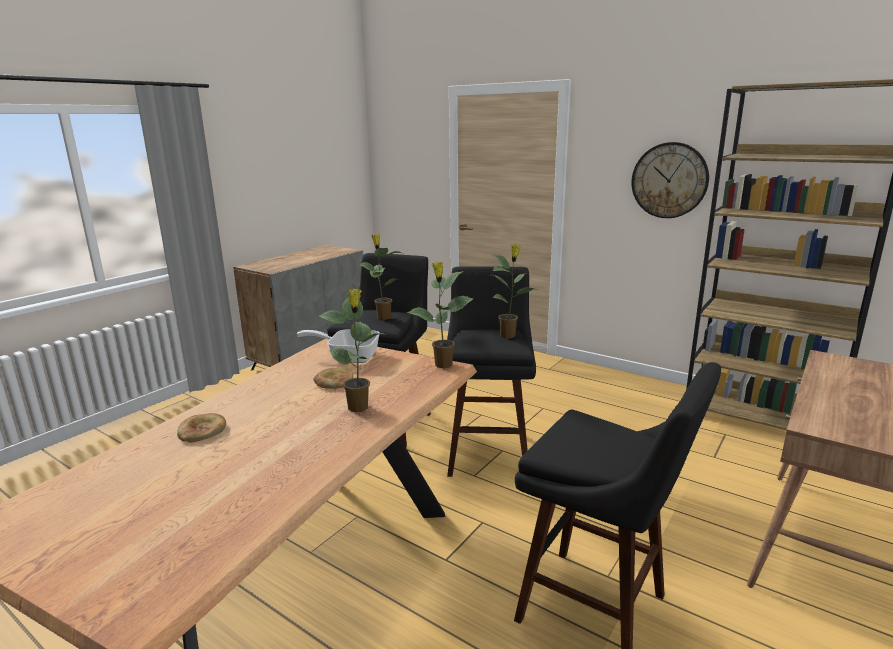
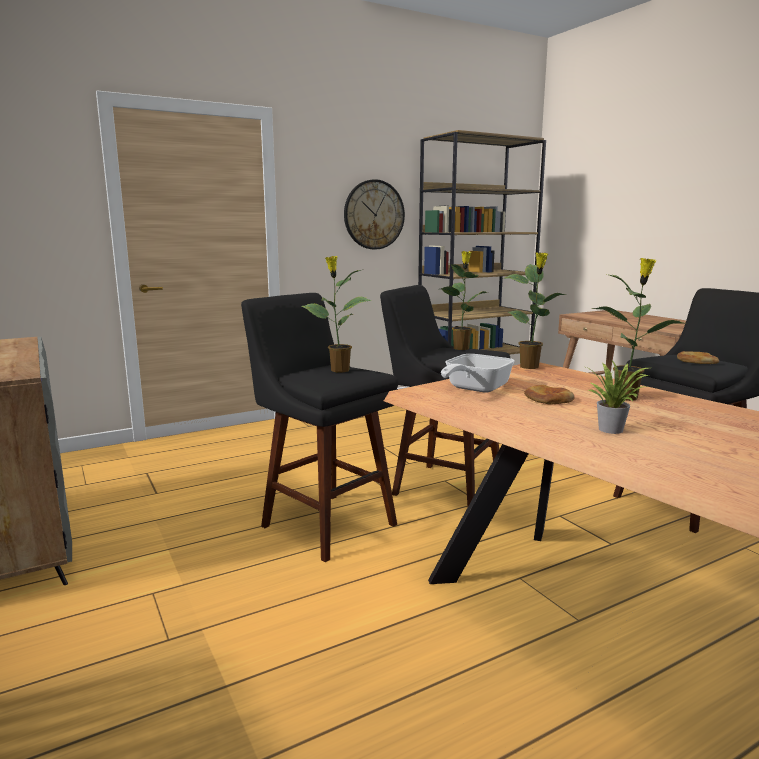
camera: 65 degrees left, 5 degrees down
bread [177,413,226,443] -> bread moved to [677,351,719,364]
none -> potted plant [586,360,649,434]

